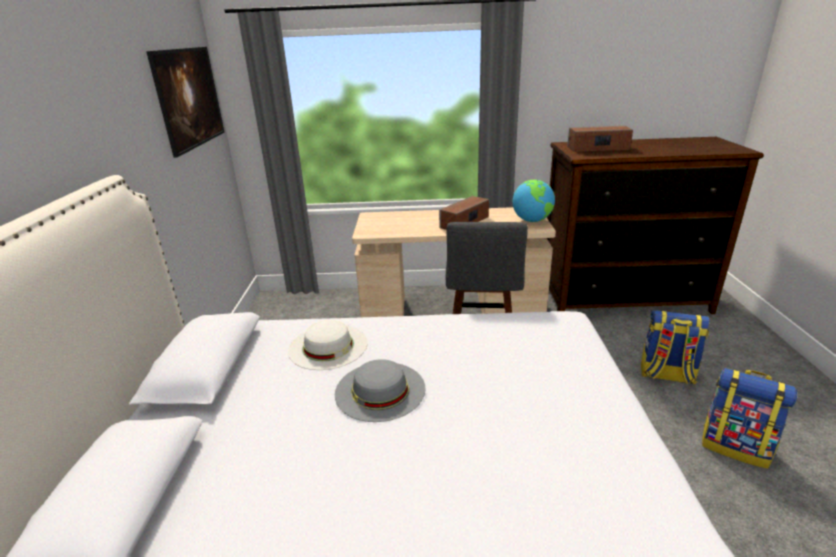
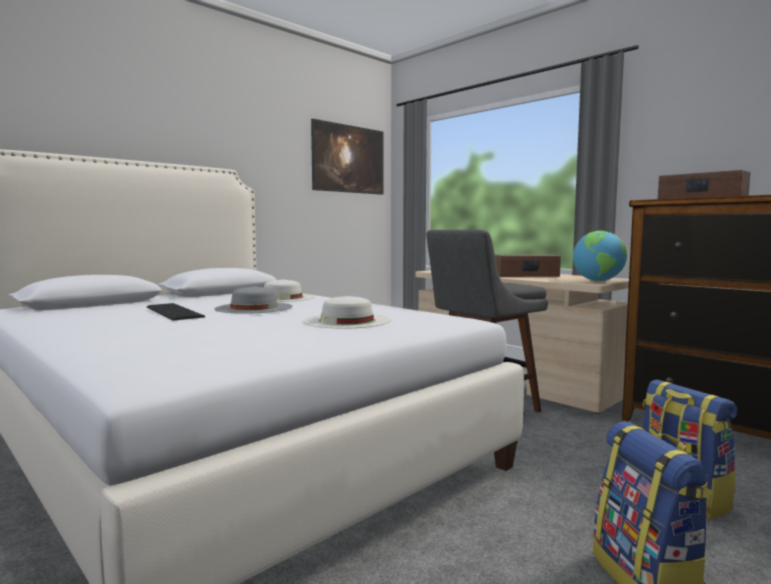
camera: 45 degrees right, 20 degrees down
none -> keyboard [147,303,205,321]
none -> white hat [303,296,391,329]

